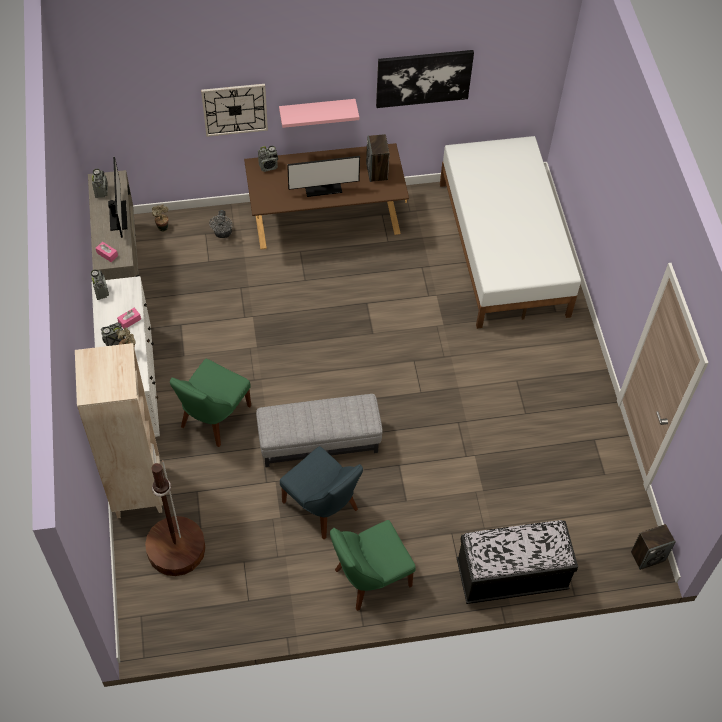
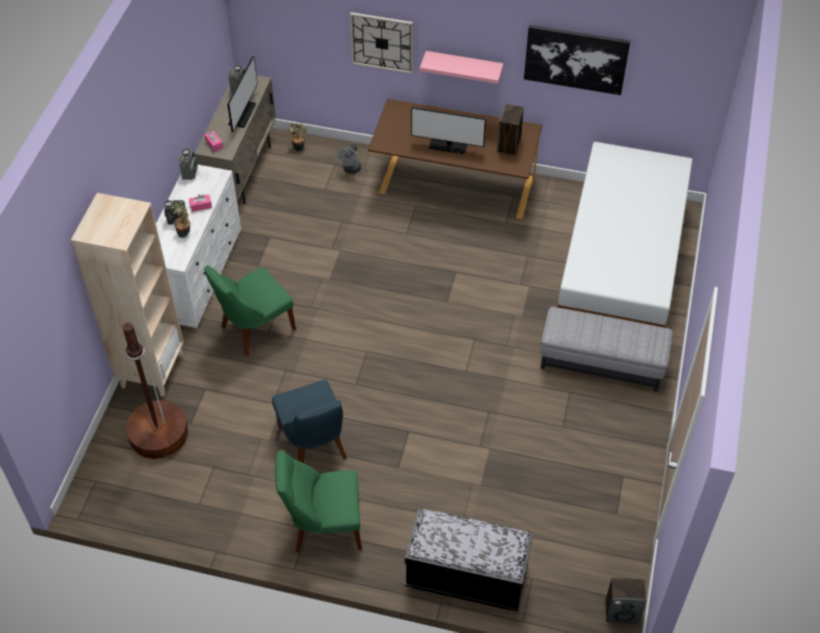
camera: 25 degrees right, 5 degrees down
grey ottoman [256,394,383,467] -> grey ottoman moved to [540,307,673,392]
radio [258,146,278,172] -> none

